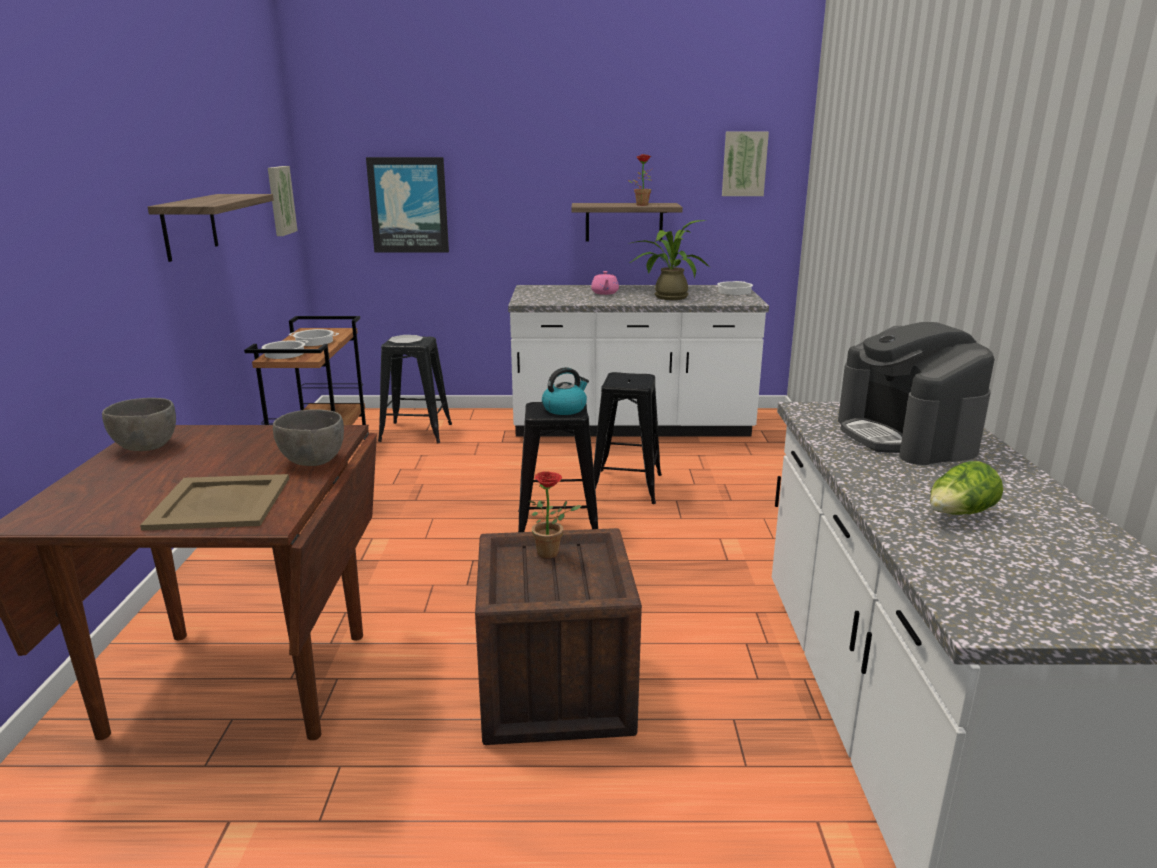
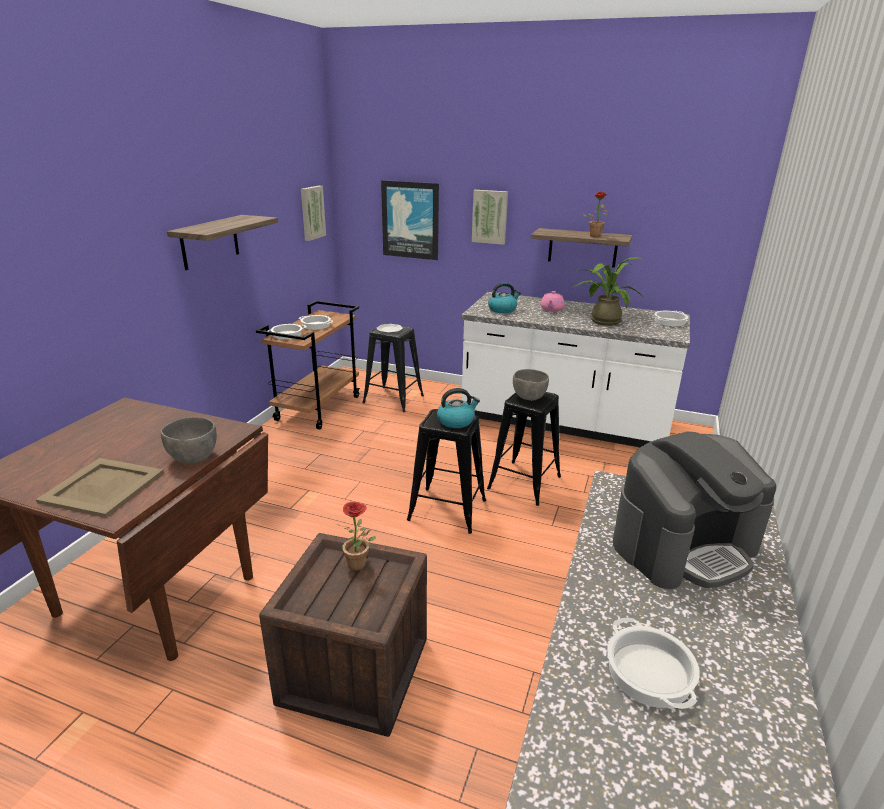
camera: 20 degrees right, 5 degrees up
grey bowl [102,398,176,451] -> grey bowl moved to [513,369,549,401]
picture [722,132,769,196] -> picture moved to [472,190,508,245]
coffee machine [838,322,995,465] -> coffee machine turned 120 degrees counterclockwise [613,432,776,589]
lettuce [930,461,1003,515] -> cooking pot [607,618,700,709]
none -> kettle [488,283,521,313]

